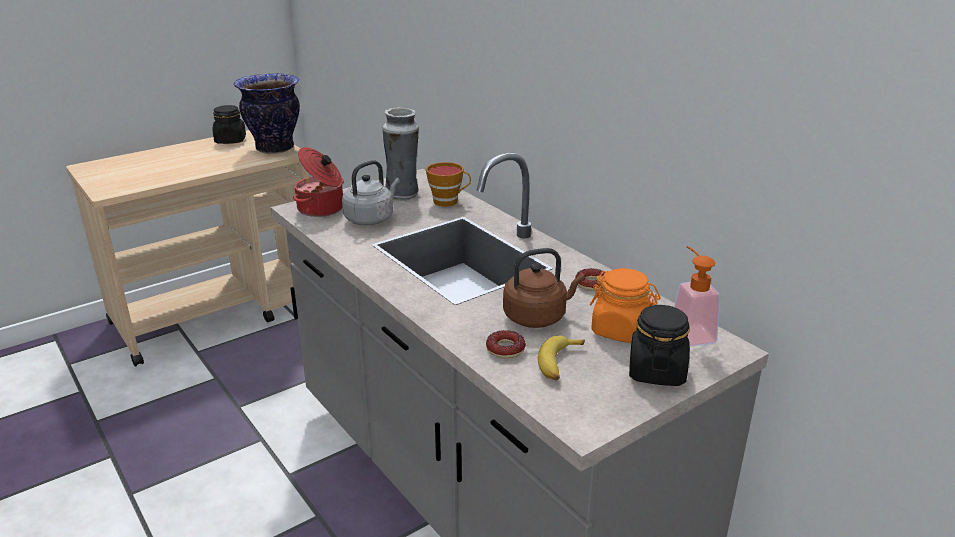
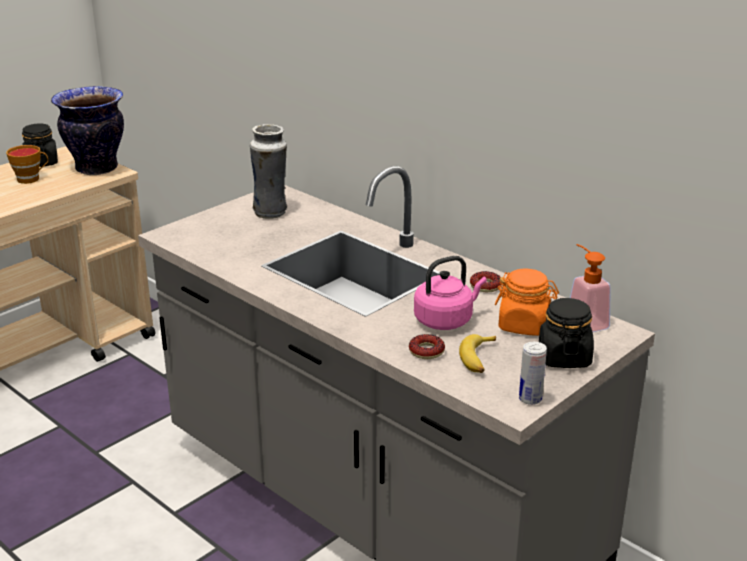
camera: 10 degrees left, 0 degrees up
cooking pot [293,147,344,217] -> none
grey kettle [342,160,400,225] -> none
cup [426,162,471,207] -> cup moved to [6,145,49,184]
brown kettle [503,248,585,328] -> pink kettle [414,256,487,330]
none -> can [519,342,547,405]

